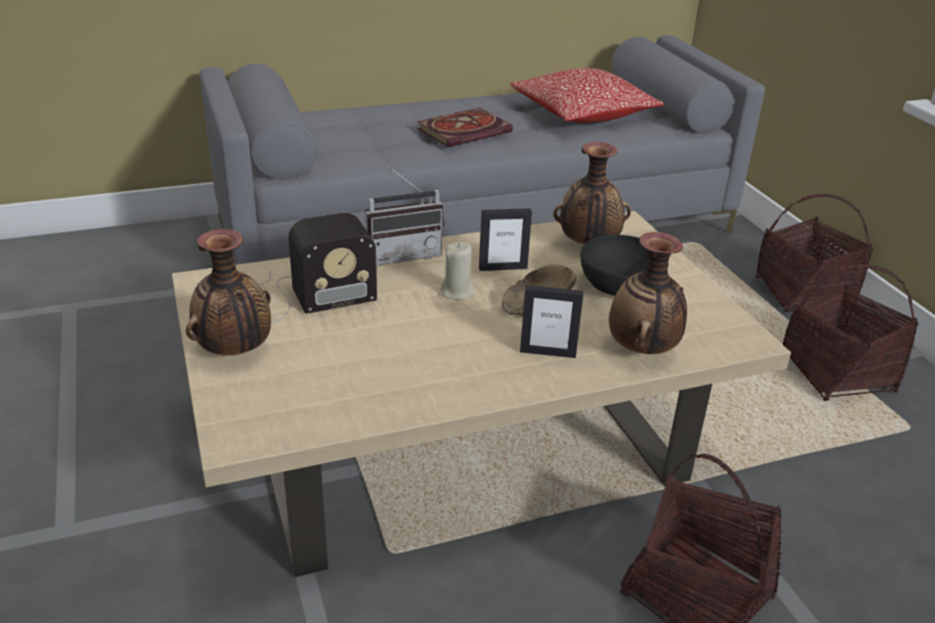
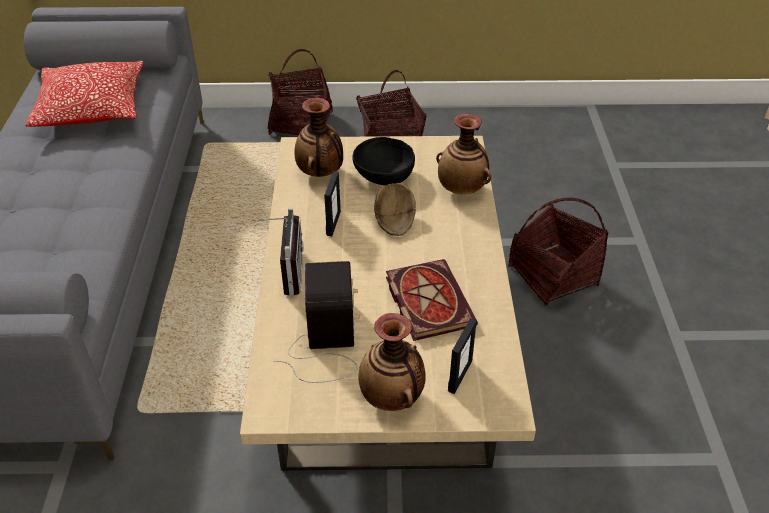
camera: 70 degrees left, 10 degrees up
book [417,108,513,147] -> book moved to [386,259,478,341]
beige candle [441,242,475,300] -> none
picture frame [520,285,583,358] -> picture frame moved to [448,318,477,394]

